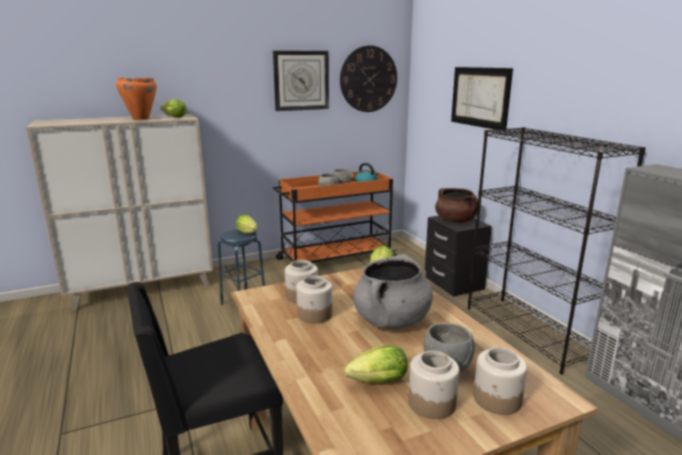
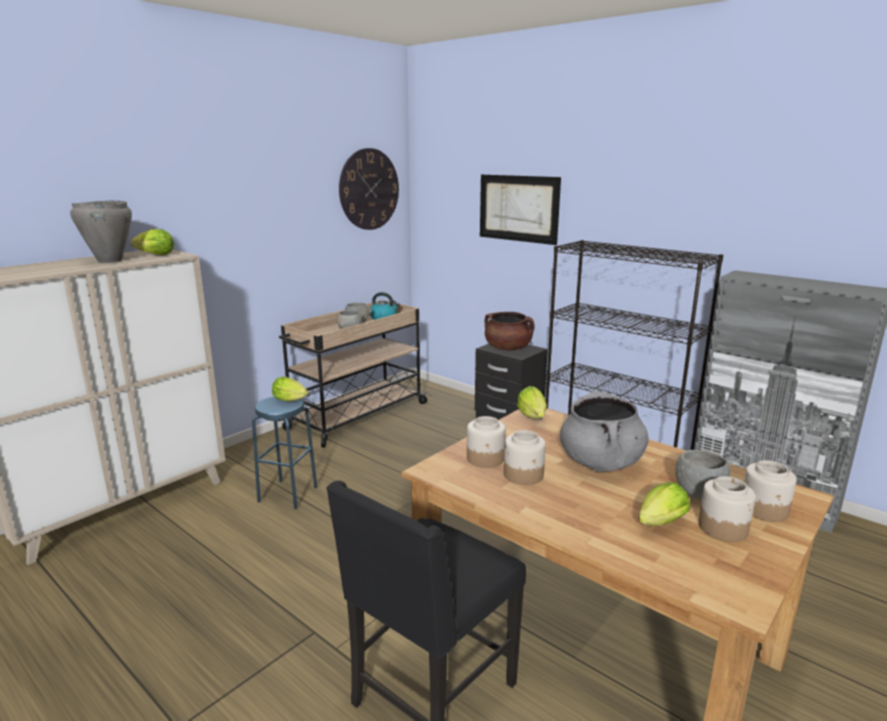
camera: 25 degrees left, 0 degrees up
orange cooking pot [116,77,157,120] -> grey cooking pot [70,200,132,263]
wall clock [273,50,329,111] -> none
orange cart [273,170,397,263] -> beige cart [279,300,429,448]

